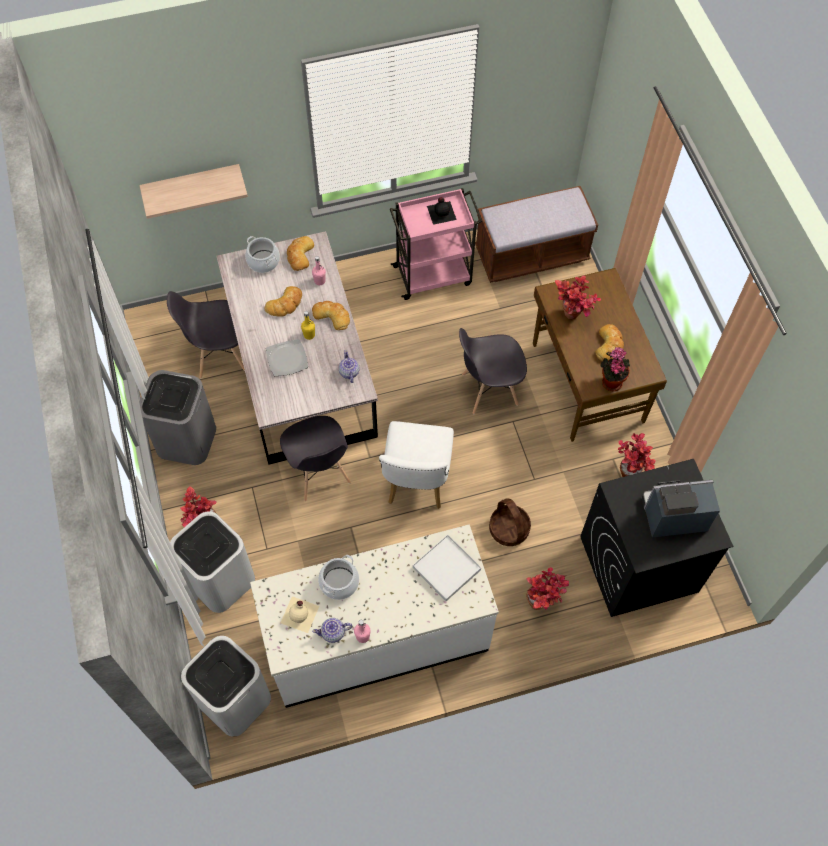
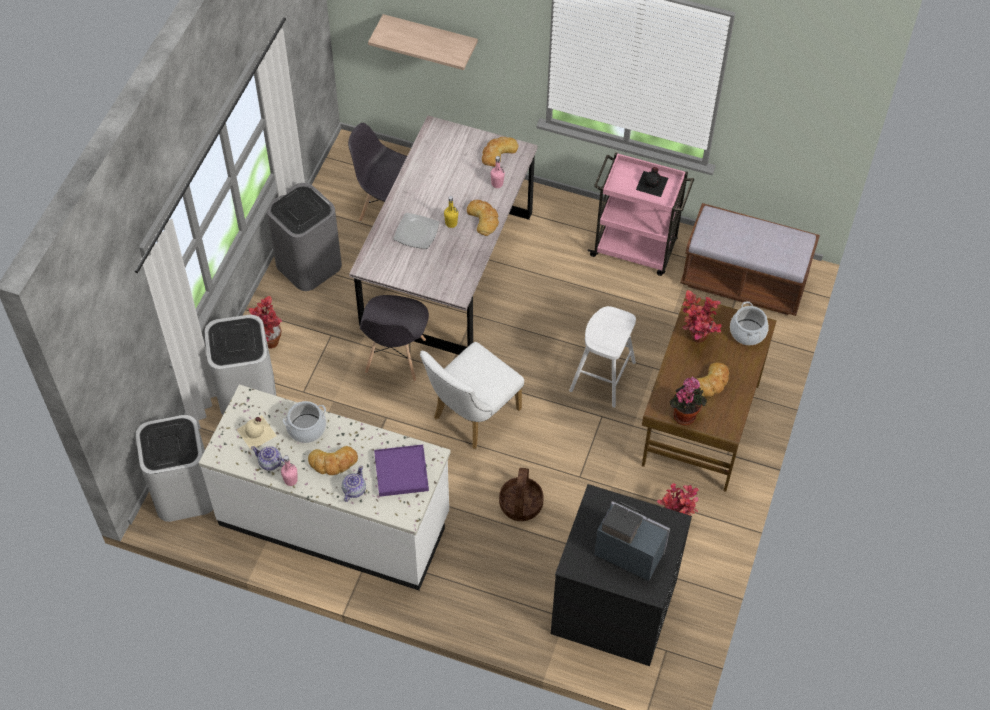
camera: 35 degrees right, 5 degrees down
cooking pot [245,236,280,273] -> cooking pot moved to [730,301,769,345]
bread [264,286,302,317] -> bread moved to [308,446,358,475]
teapot [339,350,359,383] -> teapot moved to [342,465,366,502]
white tray [413,535,481,601] -> purple tray [374,444,429,497]
grey chair [459,328,527,414] -> white stool [569,306,636,408]
potted plant [526,567,569,610] -> none

